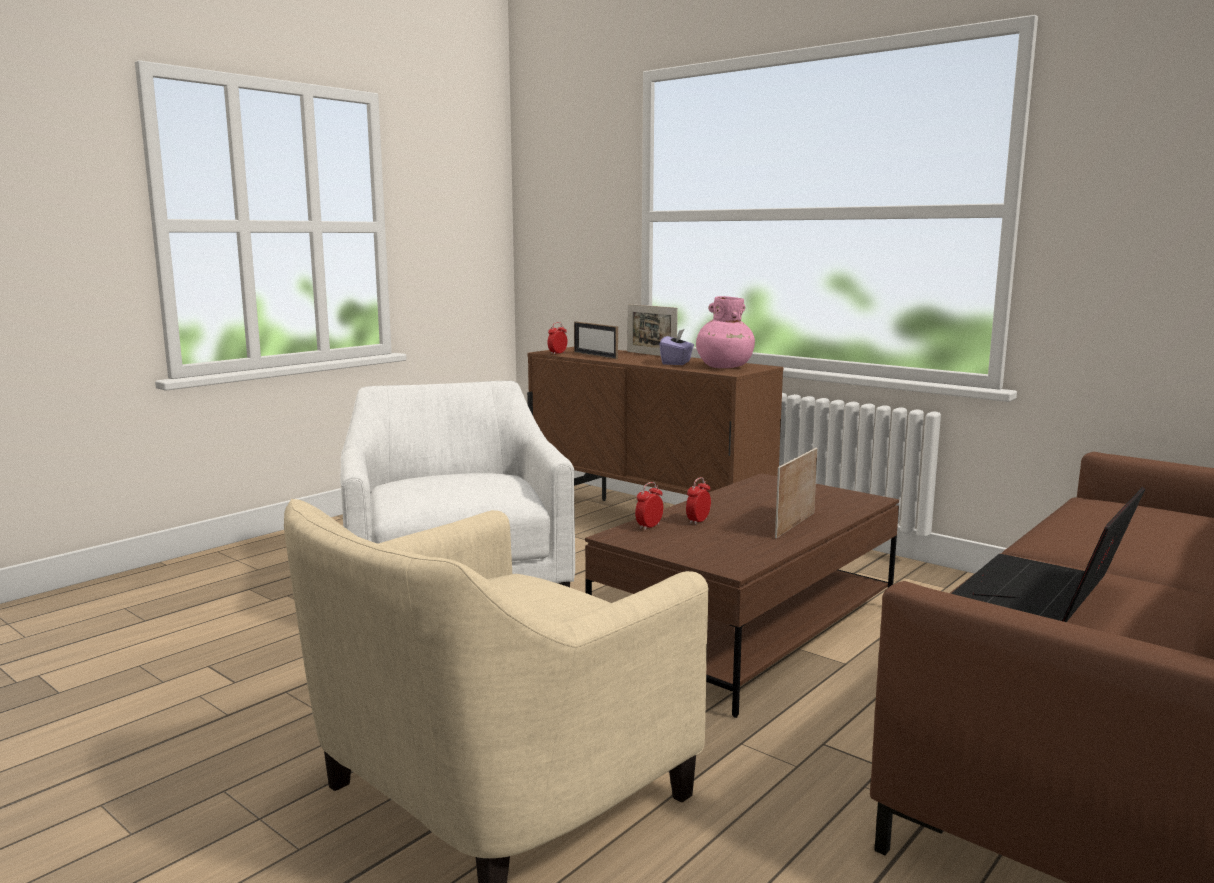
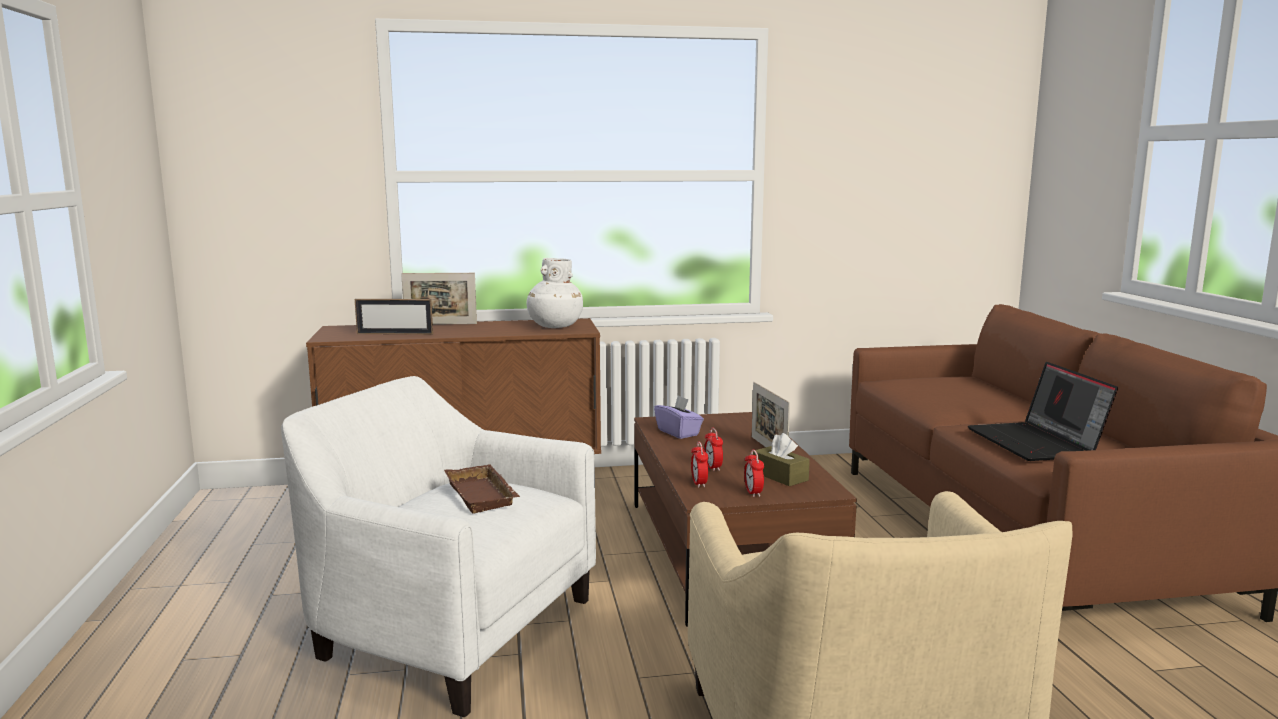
camera: 50 degrees left, 0 degrees up
alarm clock [547,322,568,355] -> alarm clock moved to [744,449,764,497]
purple tissue box [659,329,694,365] -> purple tissue box moved to [654,395,704,439]
pink vase [696,296,755,368] -> white vase [527,258,583,328]
none -> brown tray [444,464,520,514]
none -> brown tissue box [753,433,810,486]

